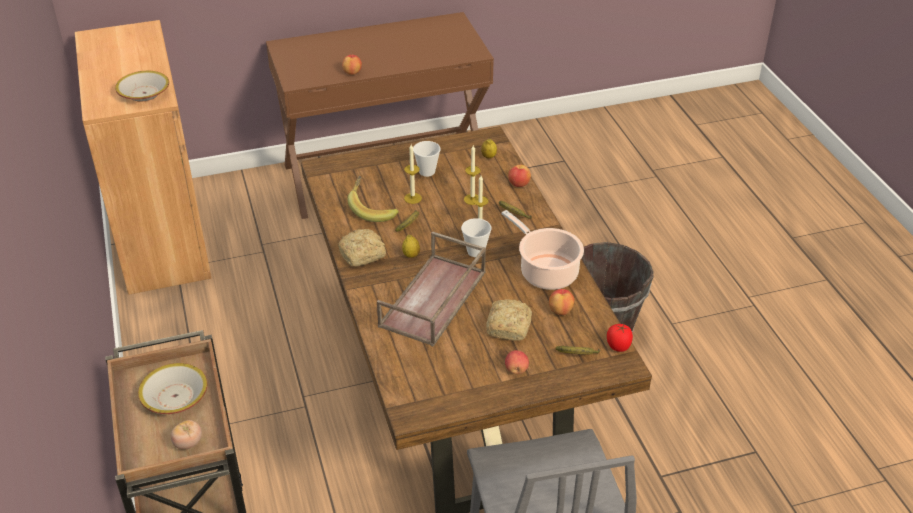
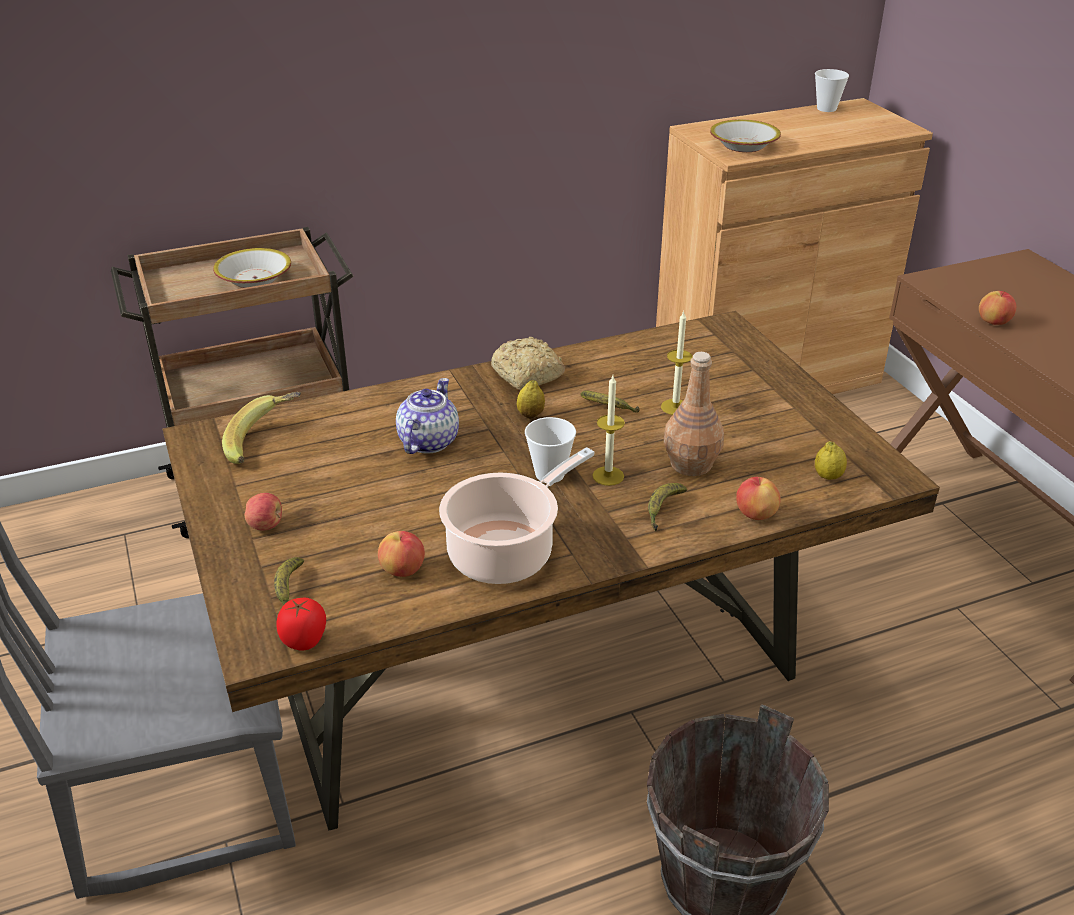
camera: 85 degrees right, 5 degrees down
tomato [171,420,202,449] -> none
banana [347,176,399,222] -> banana moved to [222,392,301,464]
brown tray [377,232,486,346] -> teapot [396,378,459,454]
cup [413,141,440,177] -> cup moved to [815,69,849,112]
candle [464,145,481,205] -> brown bottle [664,352,724,476]
bread [486,299,532,341] -> none

